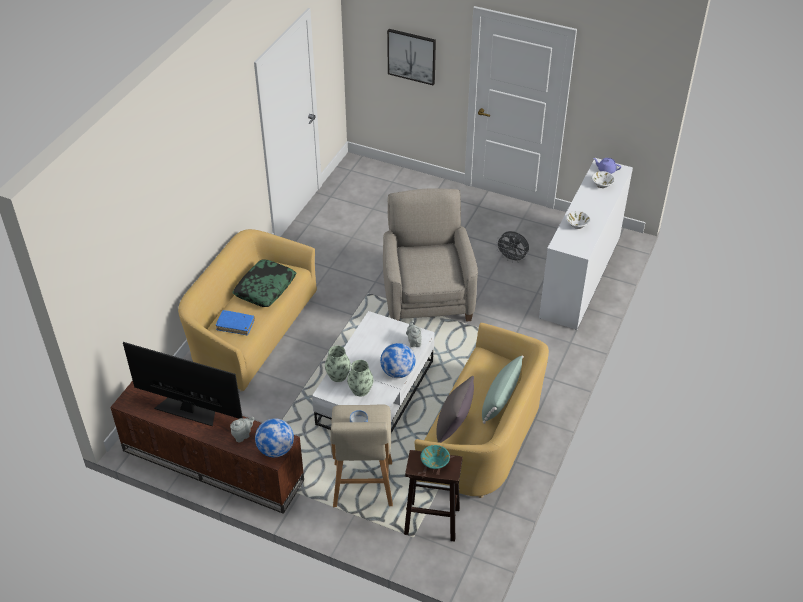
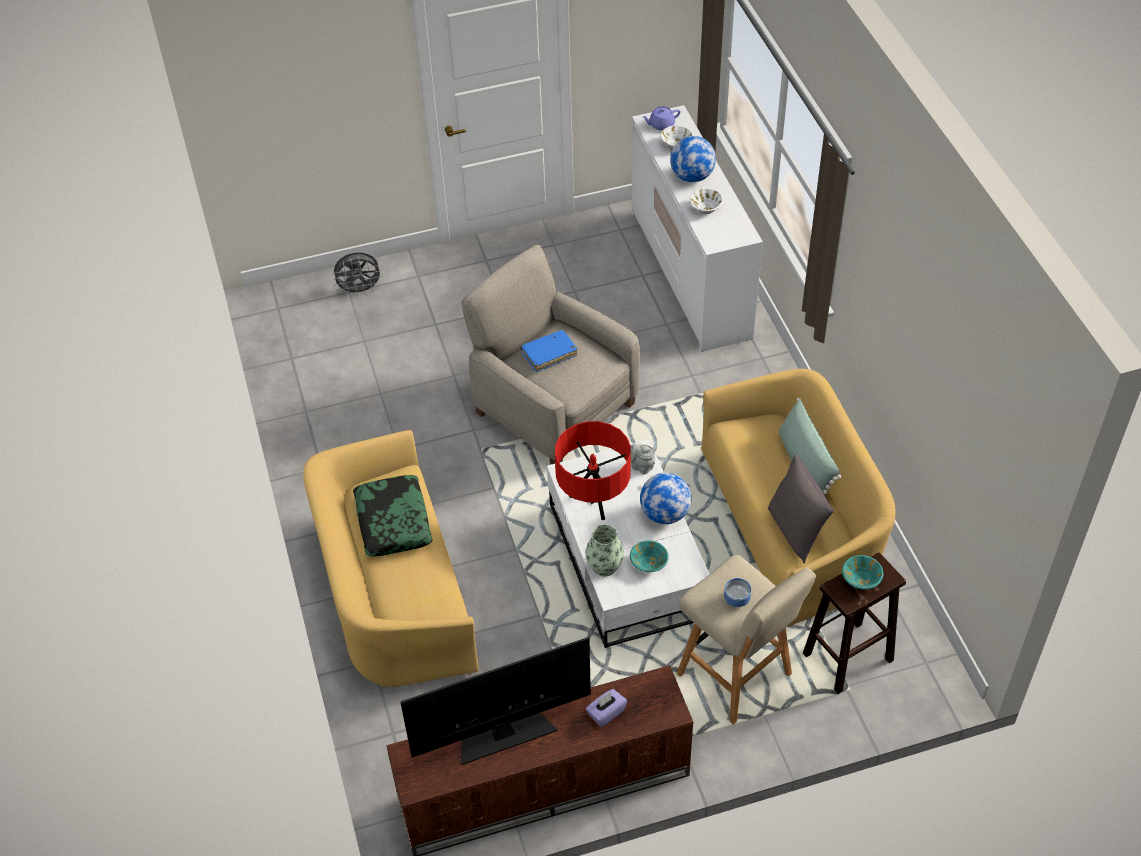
camera: 40 degrees left, 5 degrees up
blue book [216,310,255,335] -> blue book moved to [521,330,577,372]
grey teapot [230,417,254,442] -> purple tissue box [586,689,627,727]
globe [255,418,294,457] -> globe moved to [670,136,716,182]
vase [347,360,373,396] -> turquoise bowl [630,540,669,572]
picture [387,29,436,85] -> none
grey fan [495,231,529,263] -> grey fan moved to [332,253,383,294]
none -> red table lamp [555,421,631,520]

